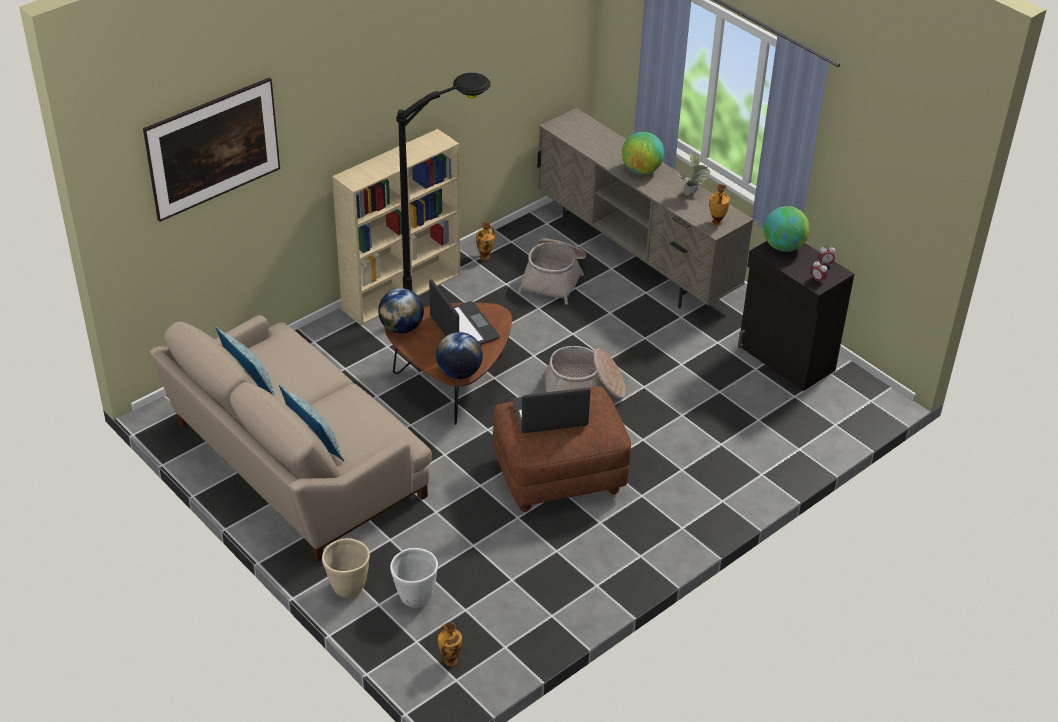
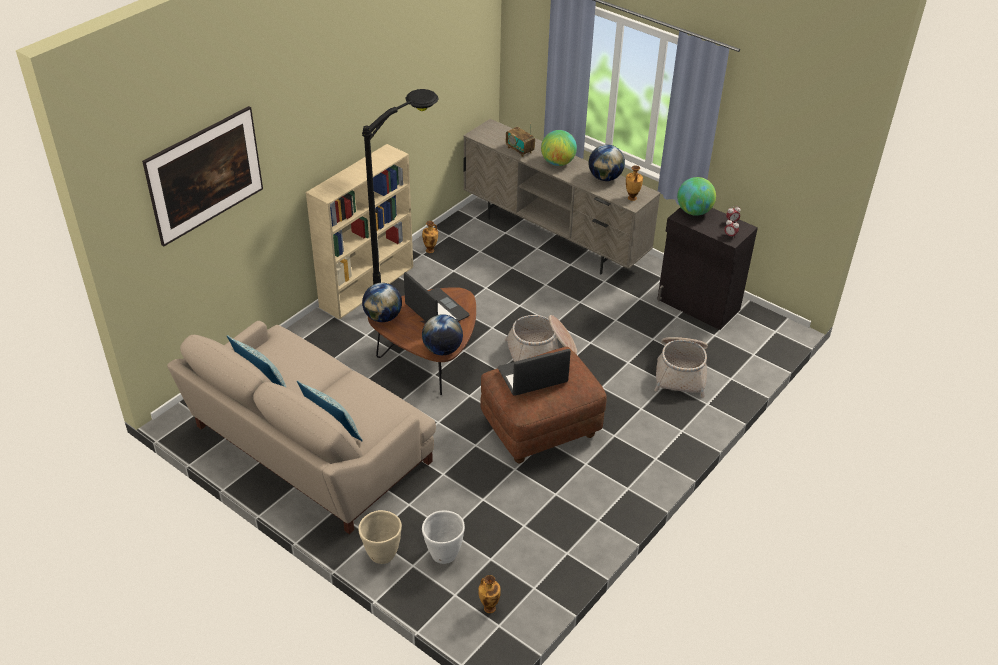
camera: 10 degrees left, 0 degrees up
basket [518,239,586,305] -> basket moved to [654,337,708,398]
potted plant [677,153,710,195] -> globe [589,145,625,181]
none -> radio [506,122,535,157]

